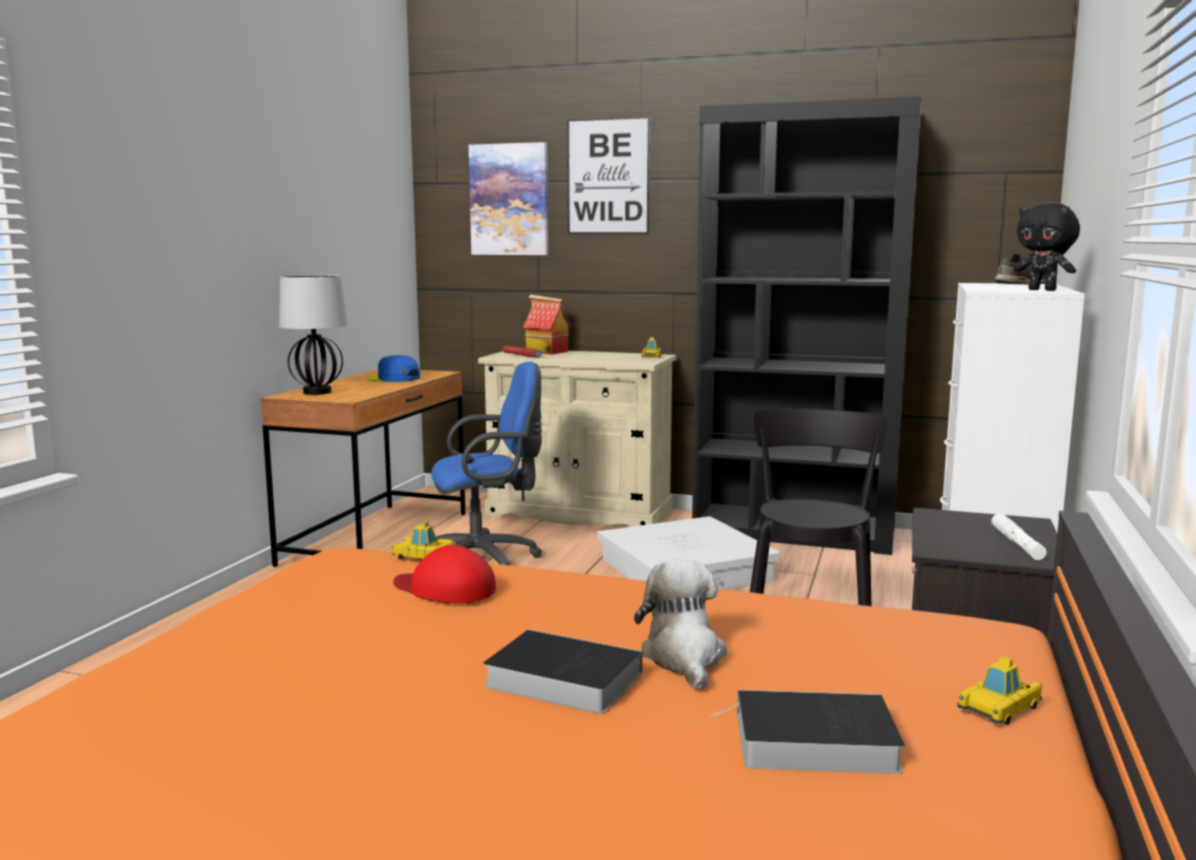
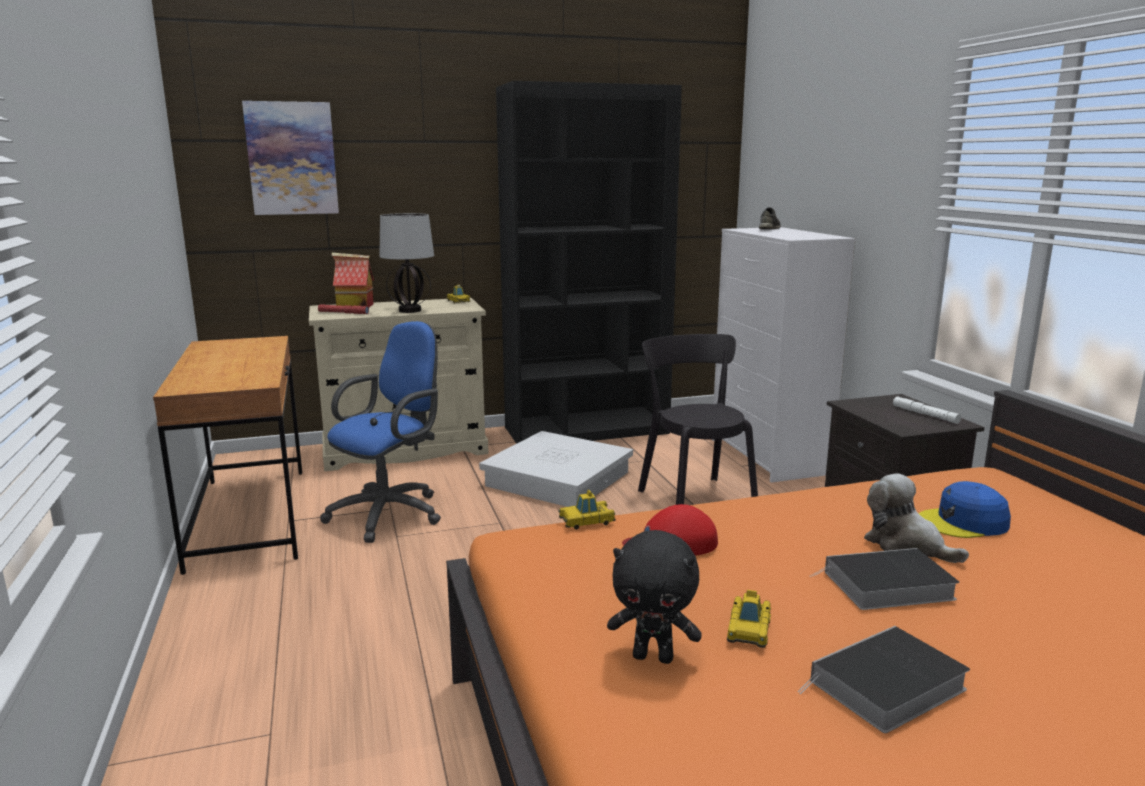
camera: 35 degrees left, 5 degrees up
table lamp [279,275,347,395] -> table lamp moved to [379,213,434,313]
blue cap [367,355,420,382] -> blue cap moved to [918,481,1011,538]
picture [567,116,650,234] -> none
book [709,690,905,774] -> book moved to [798,626,970,733]
toy car [957,655,1042,725] -> toy car moved to [727,590,771,648]
black plush toy [1014,202,1080,291] -> black plush toy moved to [607,530,702,664]

